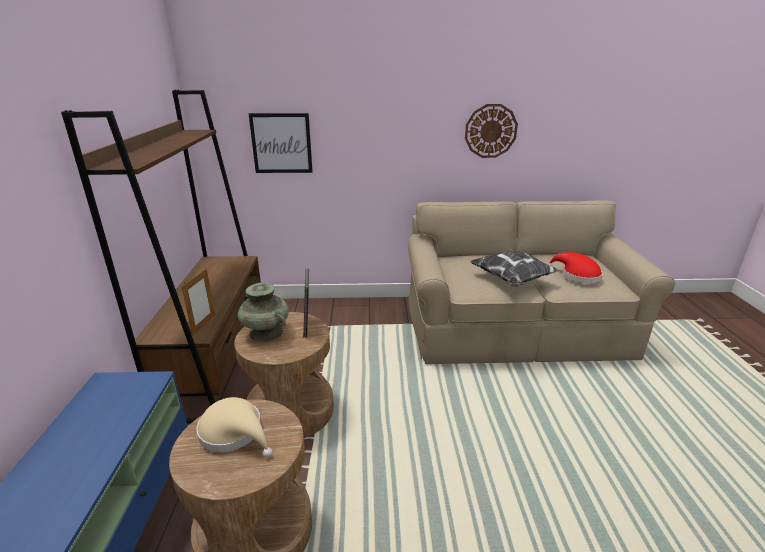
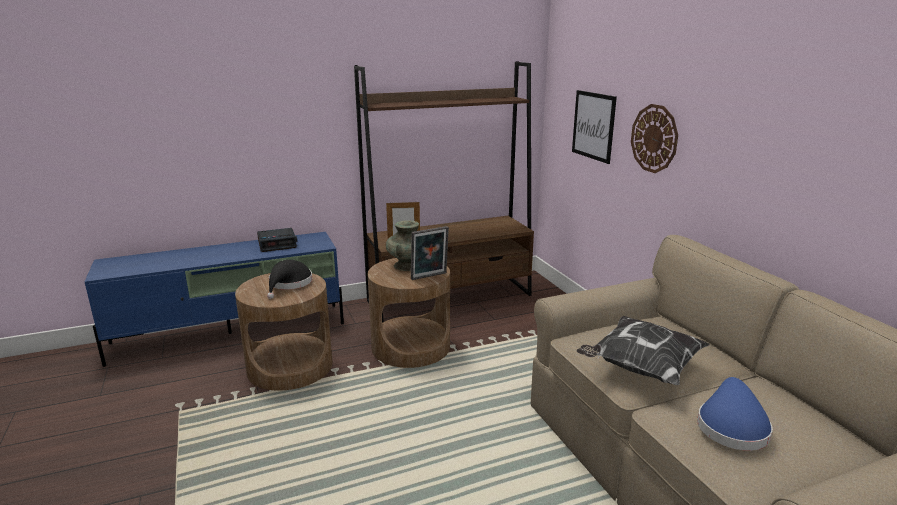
camera: 70 degrees right, 5 degrees down
beige hat [196,397,273,458] -> black hat [267,260,312,299]
wall clock [465,104,518,158] -> wall clock moved to [631,104,678,173]
red hat [548,252,603,283] -> blue hat [697,377,773,451]
none -> alarm clock [257,228,297,252]

